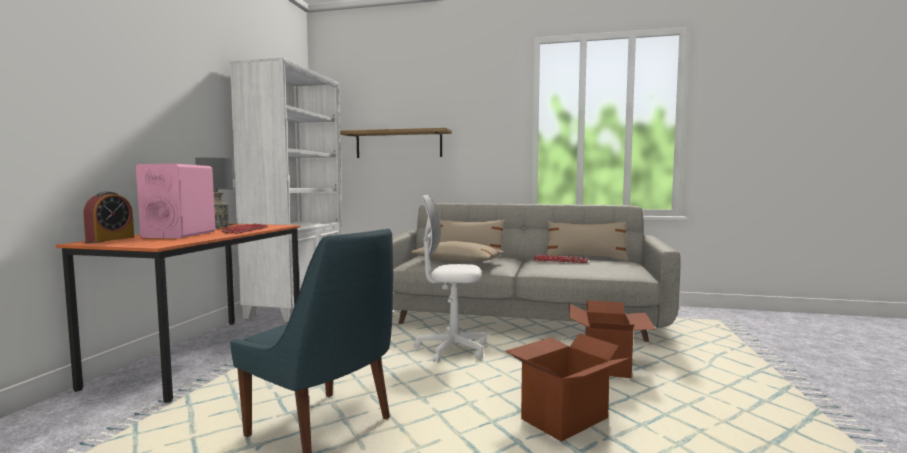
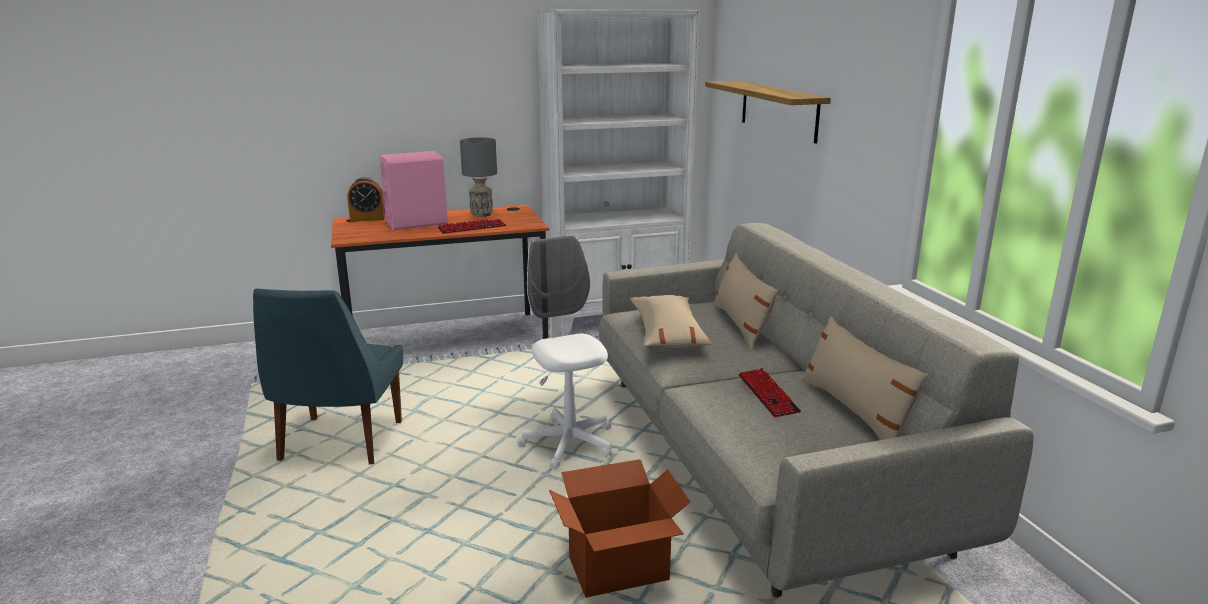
camera: 60 degrees right, 15 degrees up
cardboard box [505,333,631,441] -> none

